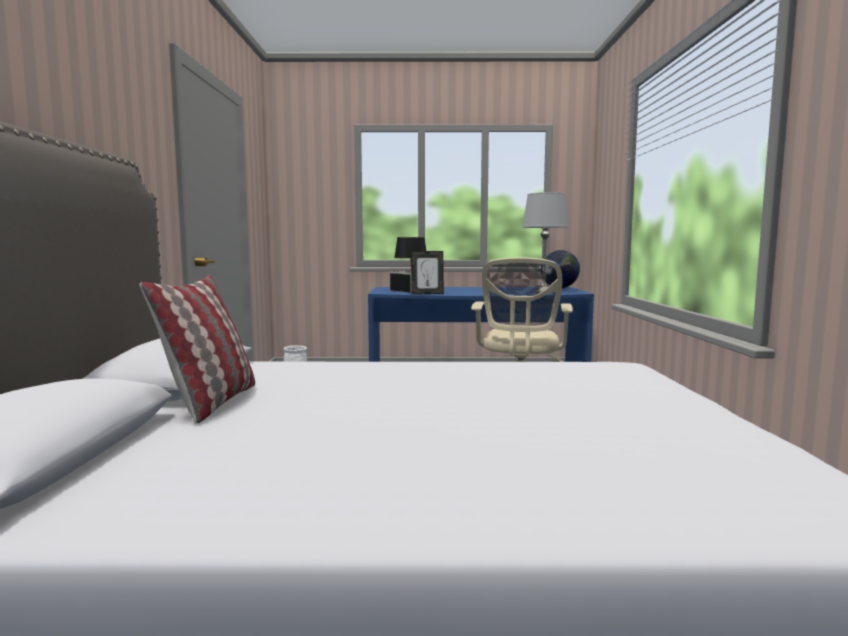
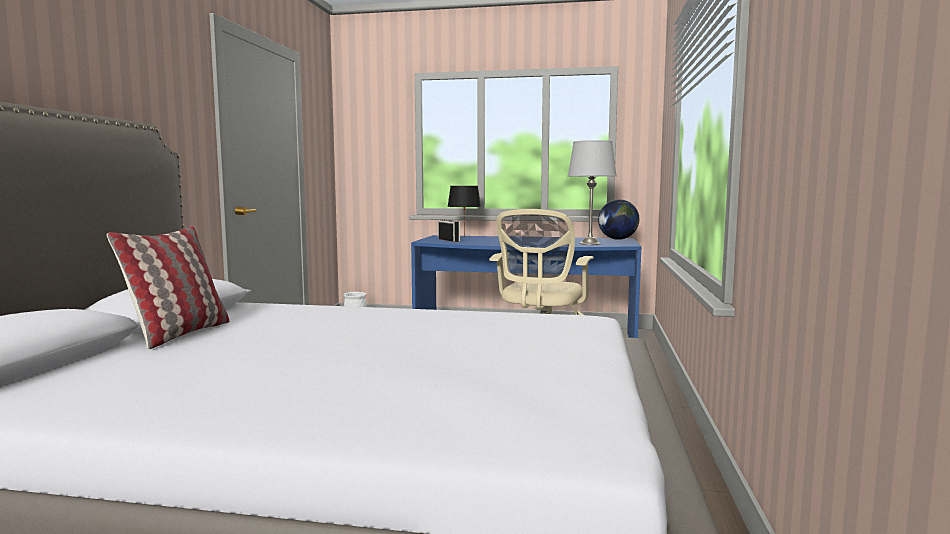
camera: 10 degrees right, 0 degrees up
picture frame [411,251,444,295] -> none

